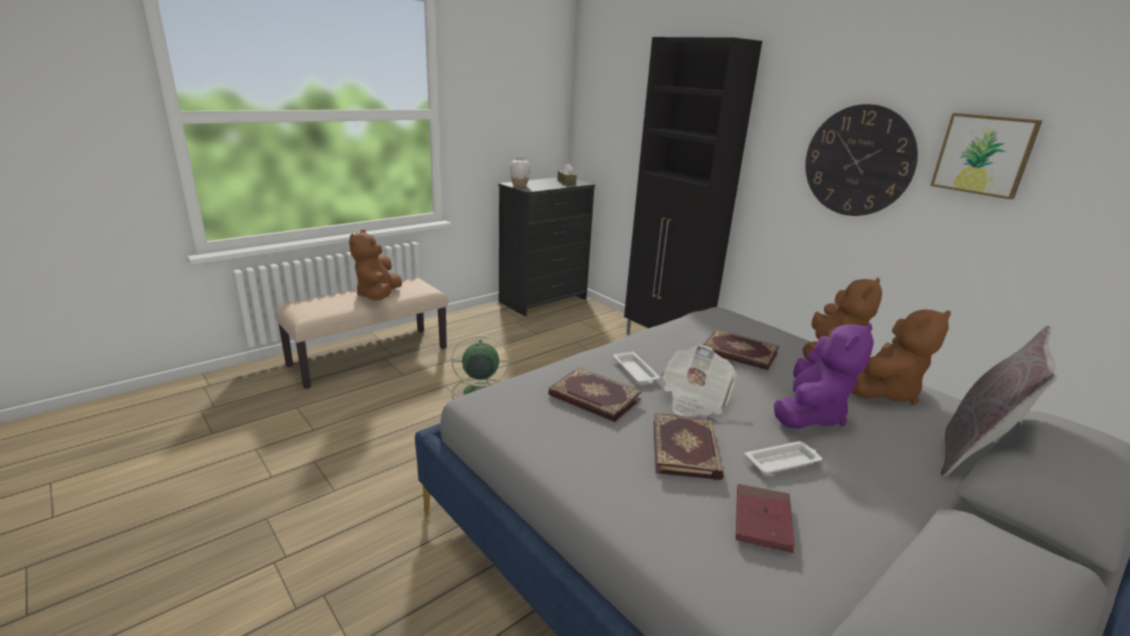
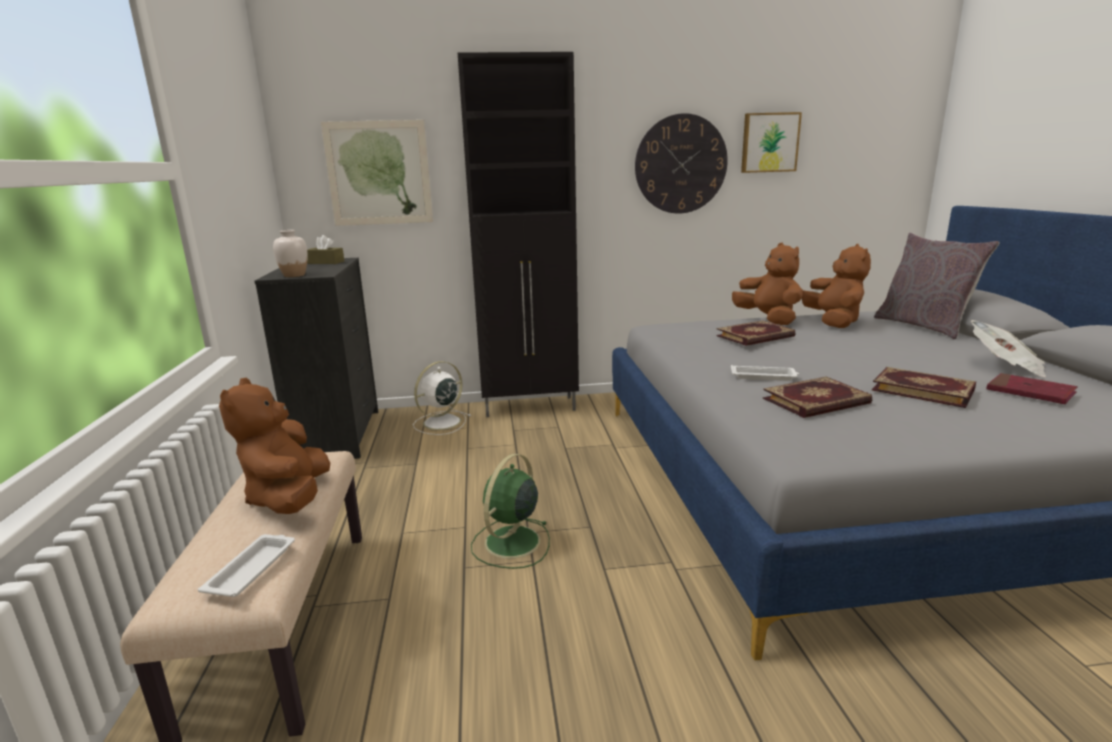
camera: 55 degrees left, 5 degrees down
brown plush toy [349,229,402,300] -> brown plush toy turned 45 degrees clockwise [219,378,330,514]
newspaper [662,345,737,417] -> newspaper moved to [971,320,1046,377]
white tray [744,441,823,474] -> white tray moved to [198,534,295,597]
purple plush toy [774,323,874,429] -> none
none -> picture [321,120,433,226]
none -> white fan [413,361,472,435]

